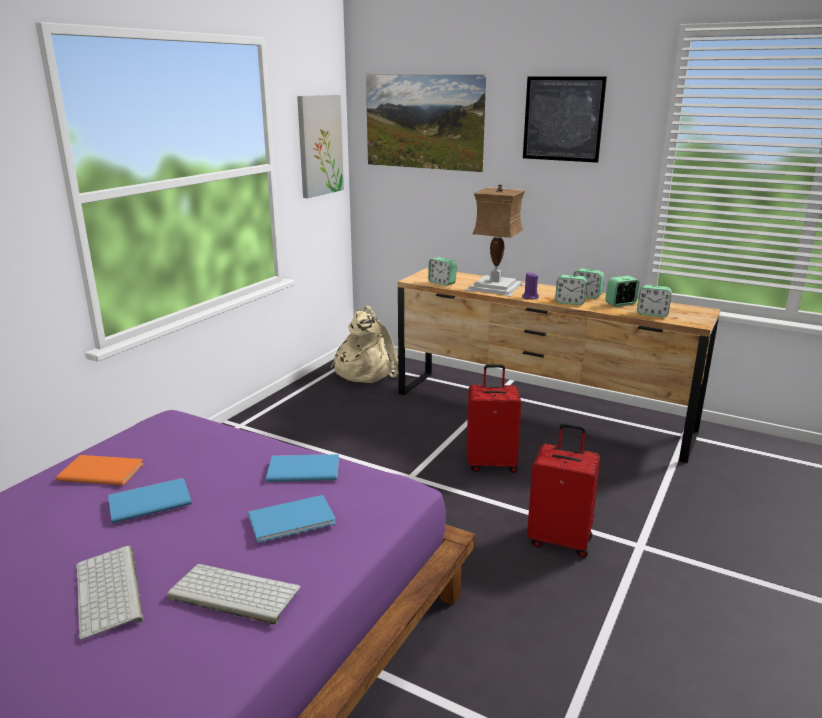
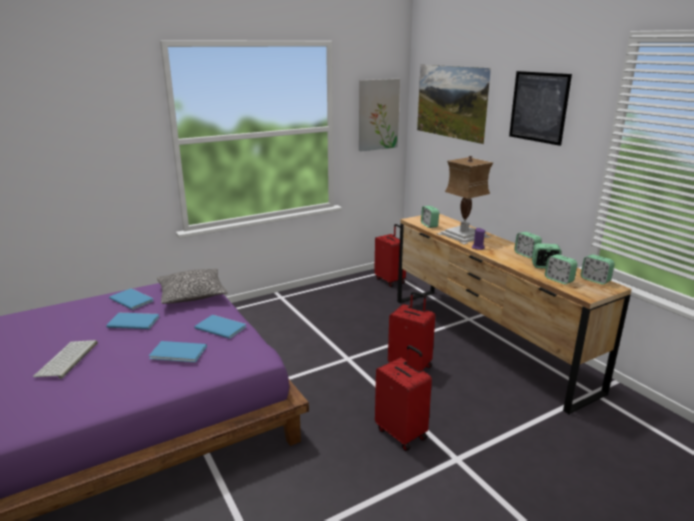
camera: 30 degrees right, 0 degrees up
orange book [56,455,143,485] -> blue book [109,288,153,310]
keyboard [167,564,301,624] -> none
beige backpack [330,306,398,383] -> red suitcase [374,224,406,287]
alarm clock [555,275,587,305] -> alarm clock moved to [581,254,615,284]
none -> pillow [157,268,228,304]

